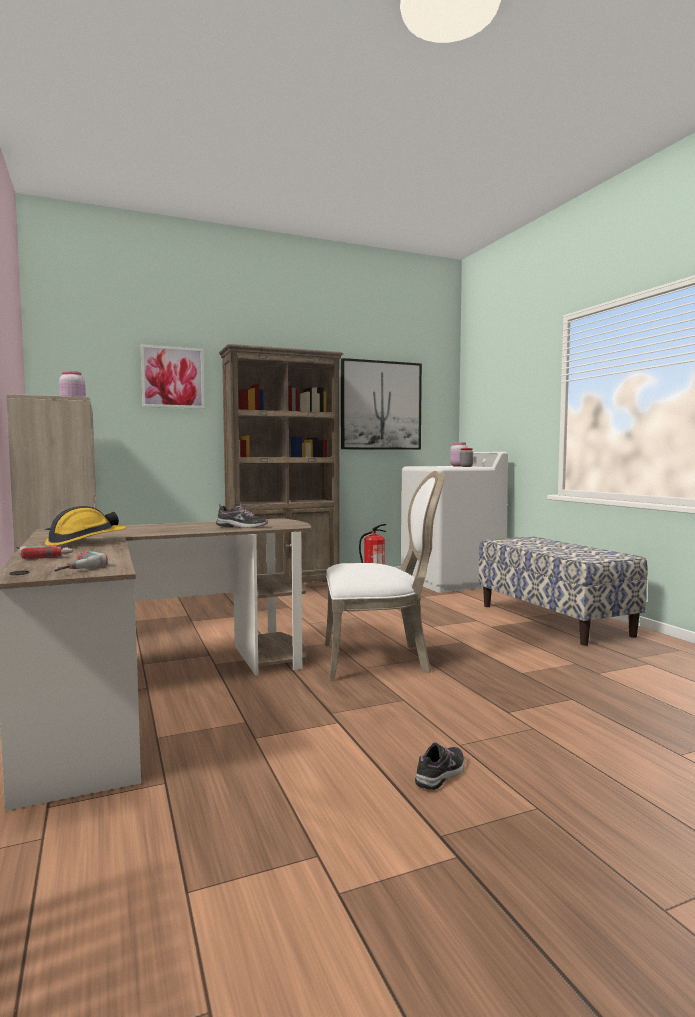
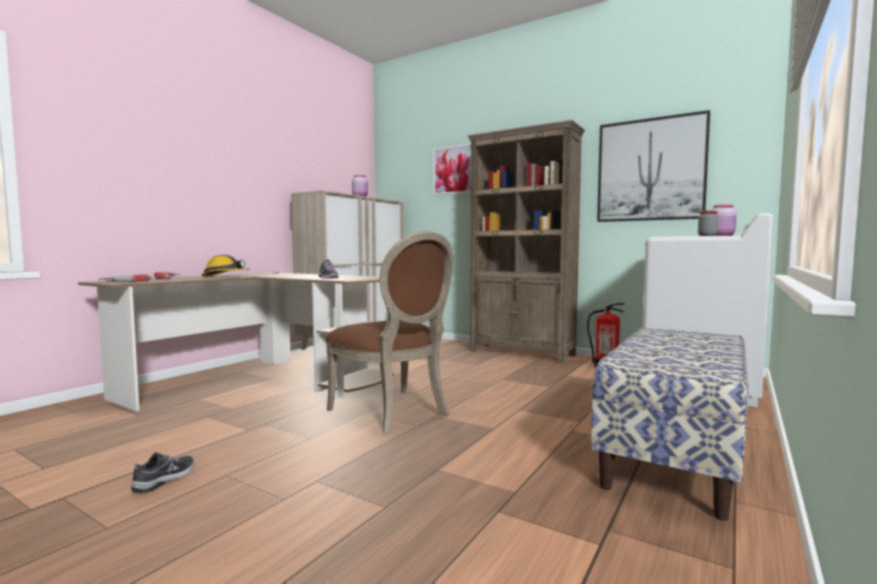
camera: 55 degrees right, 0 degrees up
white chair [325,471,445,681] -> brown chair [325,231,453,434]
shoe [415,743,465,790] -> shoe turned 75 degrees counterclockwise [131,452,194,492]

